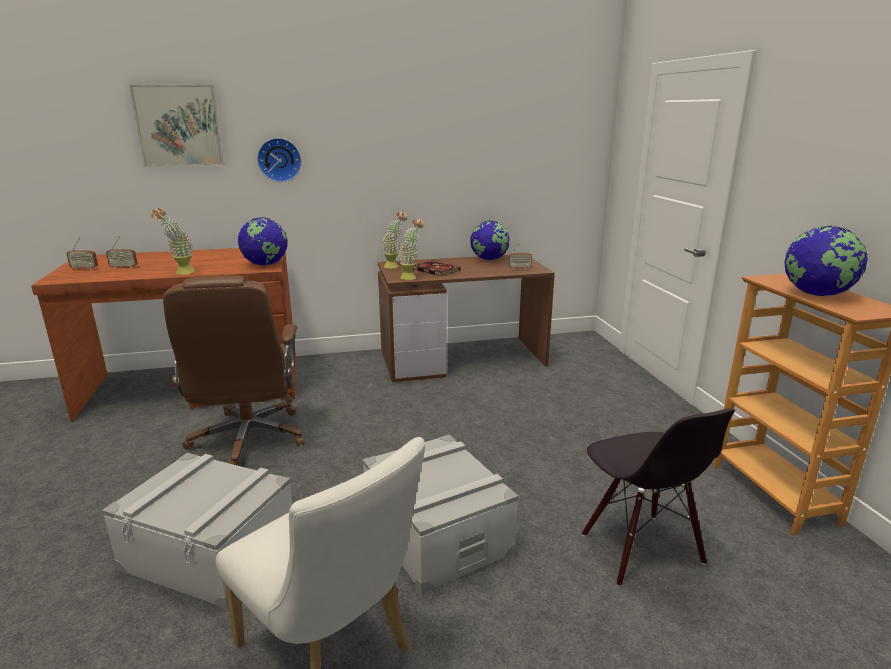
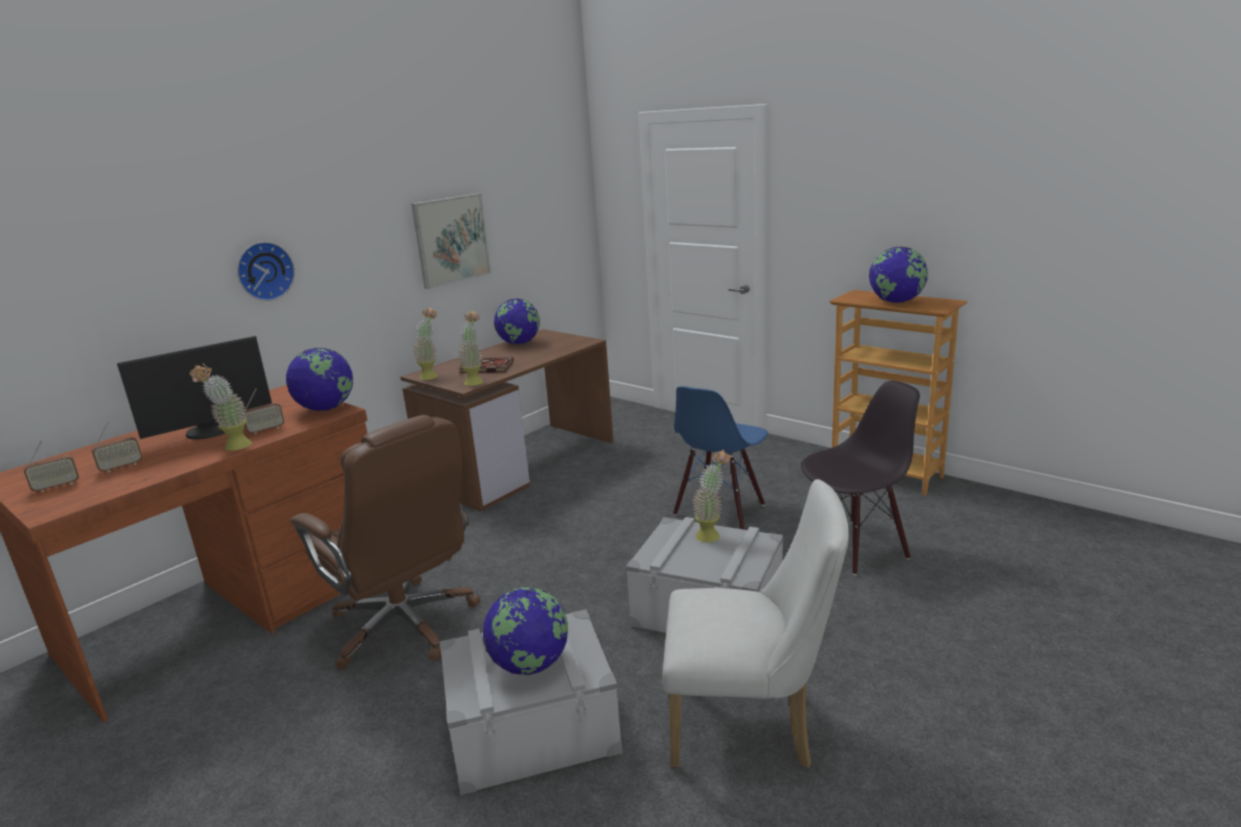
camera: 35 degrees left, 0 degrees up
picture [129,85,224,167] -> picture moved to [411,193,491,289]
radio [509,241,532,269] -> radio moved to [244,388,284,435]
black chair [582,408,735,587] -> black chair turned 60 degrees counterclockwise [801,381,920,575]
none -> monitor [117,336,272,440]
none -> globe [483,587,568,675]
none -> blue chair [673,386,768,530]
none -> potted plant [692,449,730,542]

